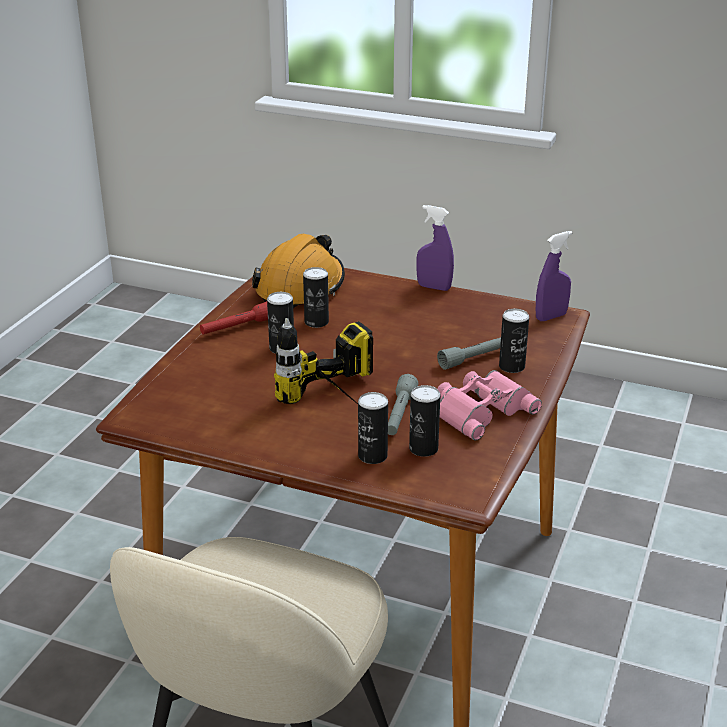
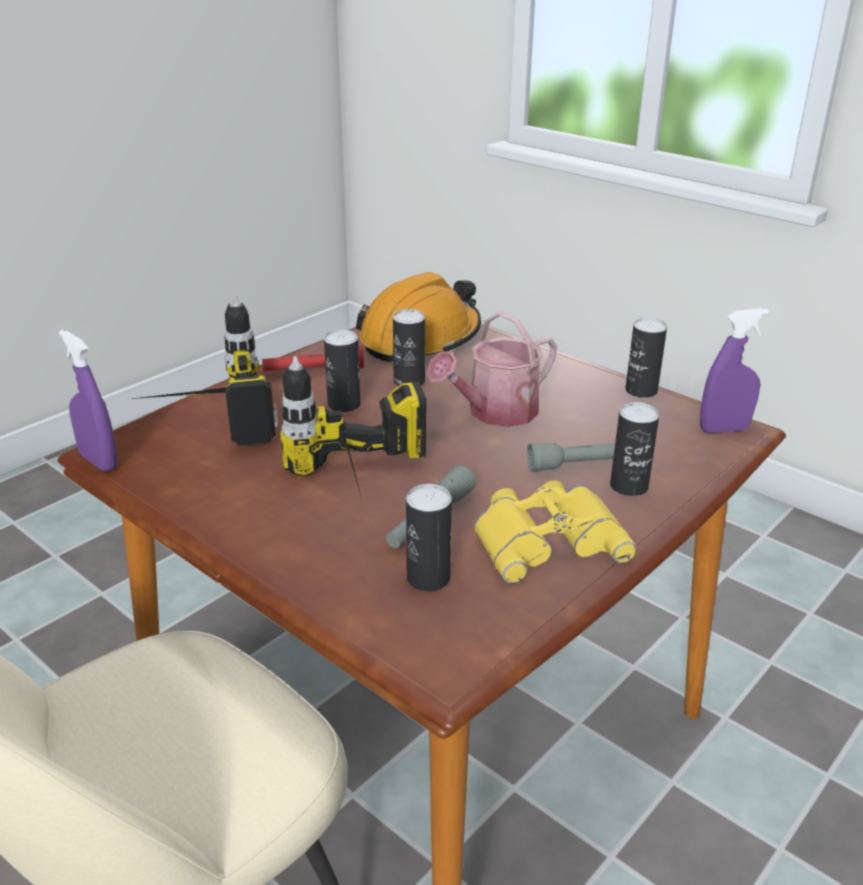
camera: 20 degrees right, 0 degrees up
can [358,392,388,464] -> can moved to [625,318,667,398]
purple spray bottle [416,205,454,291] -> purple spray bottle moved to [59,330,118,471]
pink binoculars [438,370,542,440] -> yellow binoculars [474,480,637,584]
none -> power drill [132,294,278,446]
none -> watering can [426,311,557,427]

